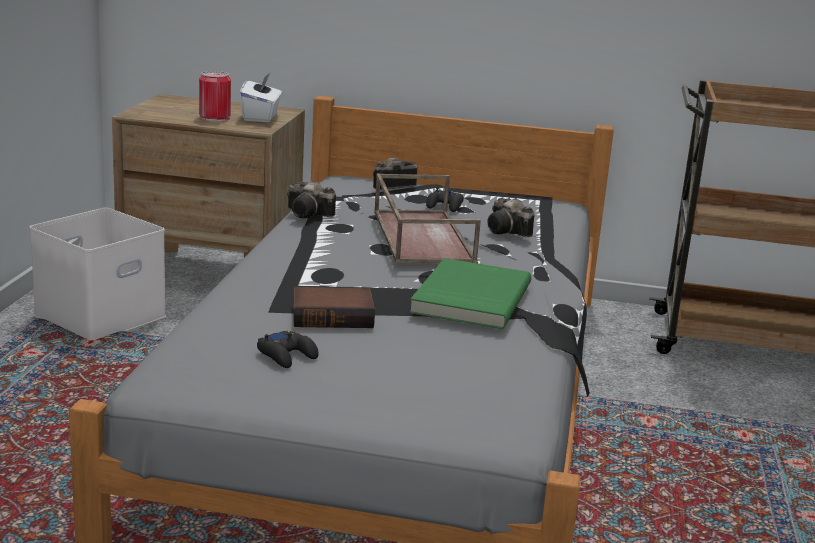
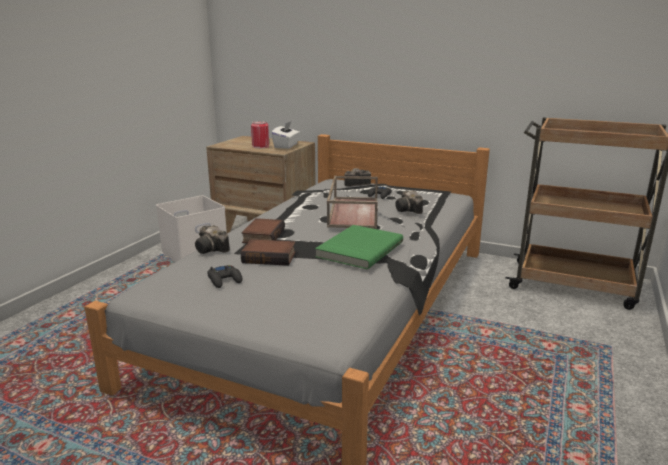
camera: 15 degrees right, 0 degrees up
camera [287,181,336,218] -> camera moved to [195,225,230,254]
none -> book [242,218,285,243]

